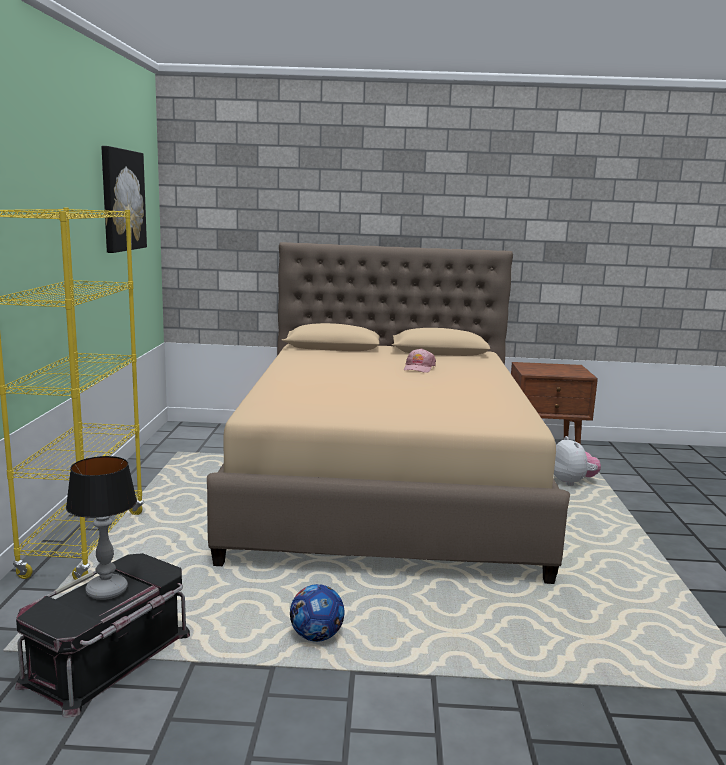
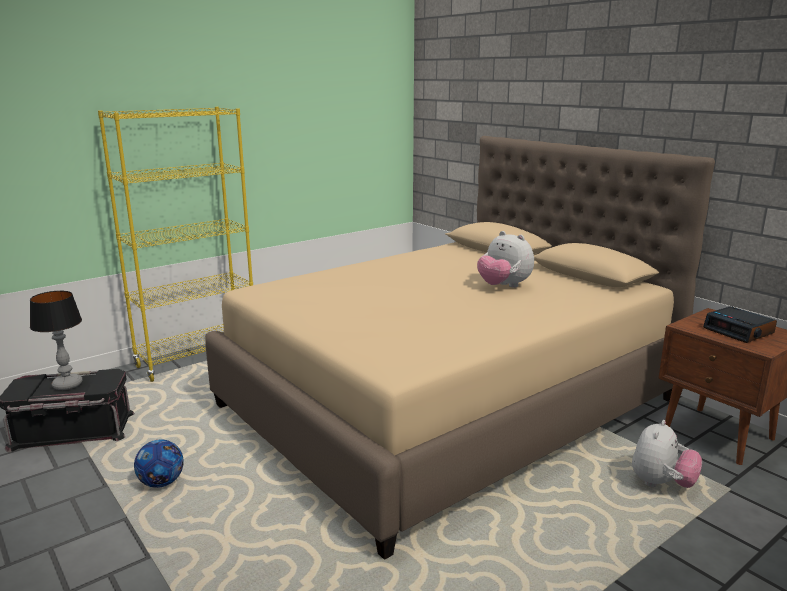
camera: 50 degrees right, 5 degrees up
picture [101,146,147,253] -> none
pink cap [404,348,436,373] -> plush toy [477,231,534,288]
none -> alarm clock [703,306,777,343]

